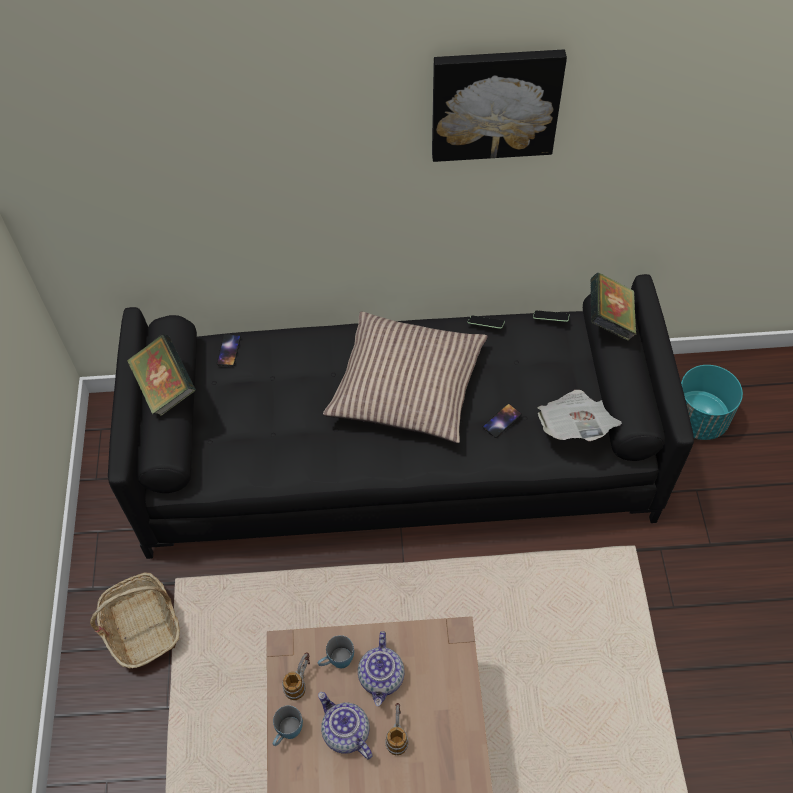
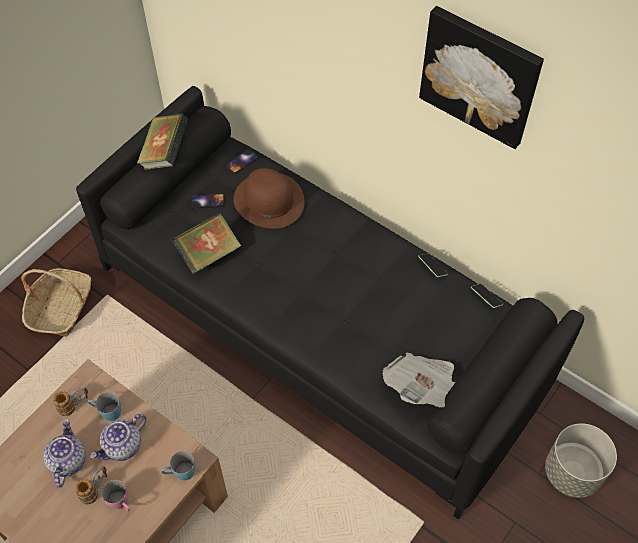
camera: 40 degrees right, 0 degrees up
blue mug [273,705,303,746] -> blue mug moved to [161,451,195,480]
pillow [323,312,488,443] -> none
phone [483,403,522,438] -> phone moved to [191,194,224,208]
book [590,272,637,342] -> book moved to [172,213,241,274]
turquoise planter [681,365,743,440] -> grey planter [545,423,617,498]
none -> pink mug [101,480,130,511]
none -> brown hat [233,168,305,229]

